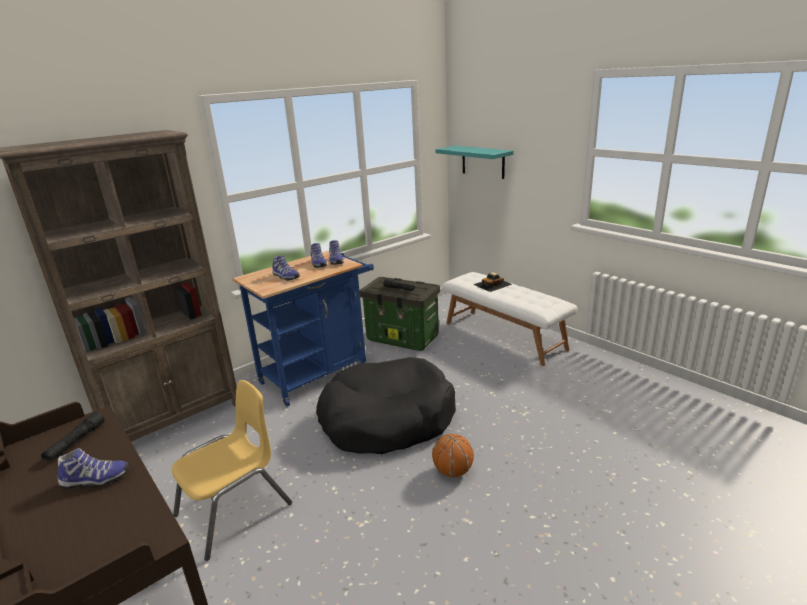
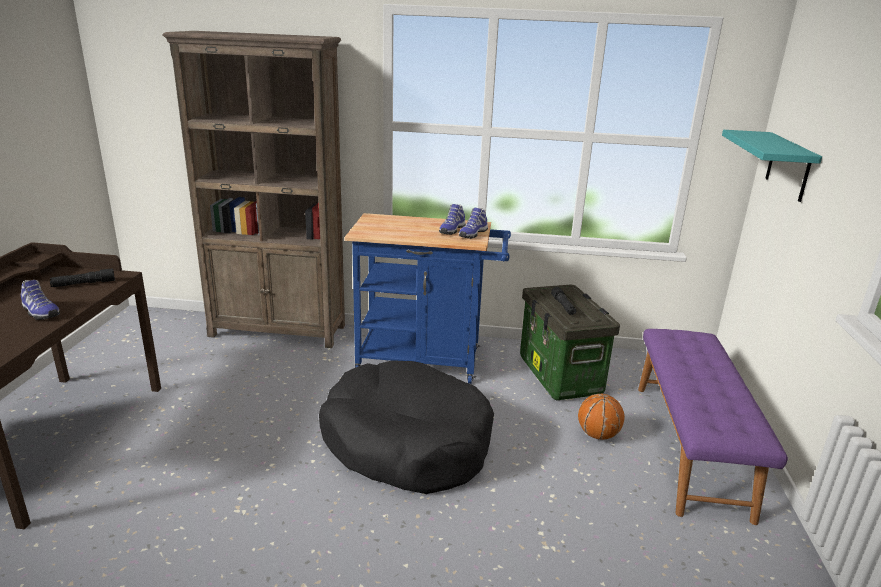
camera: 45 degrees right, 0 degrees up
yellow chair [172,380,292,561] -> none
shoe [272,255,300,281] -> none
basketball [432,434,474,477] -> basketball moved to [578,394,625,440]
white bench [442,272,577,366] -> purple bench [638,329,788,525]
toy car [473,272,512,292] -> none

